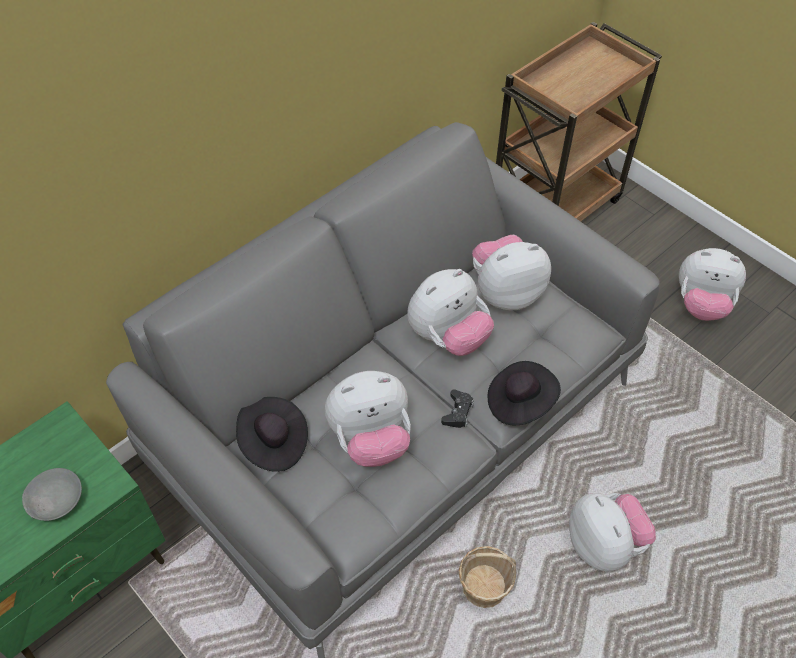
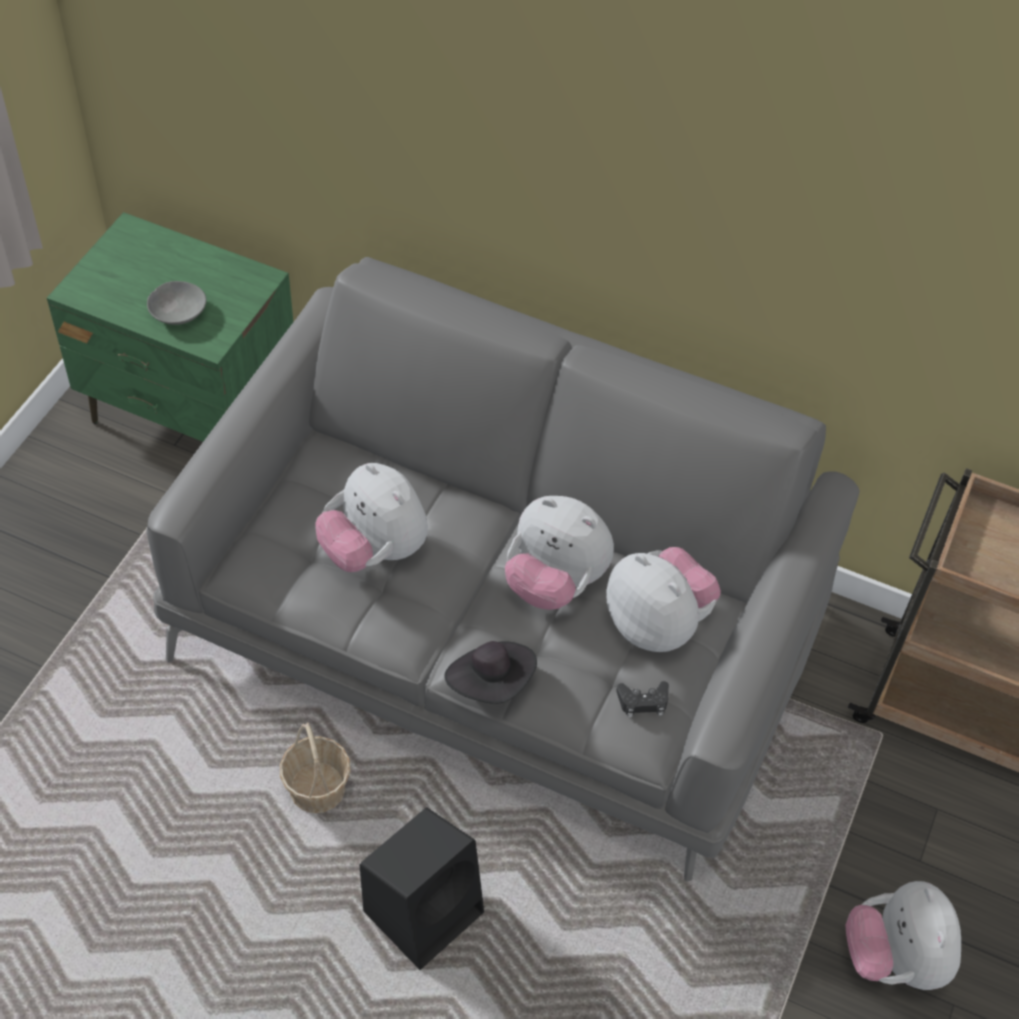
camera: 65 degrees right, 0 degrees up
black hat [236,397,308,472] -> none
black game controller [441,389,474,428] -> black game controller moved to [616,681,669,717]
plush toy [569,493,656,572] -> black speaker [360,807,484,970]

